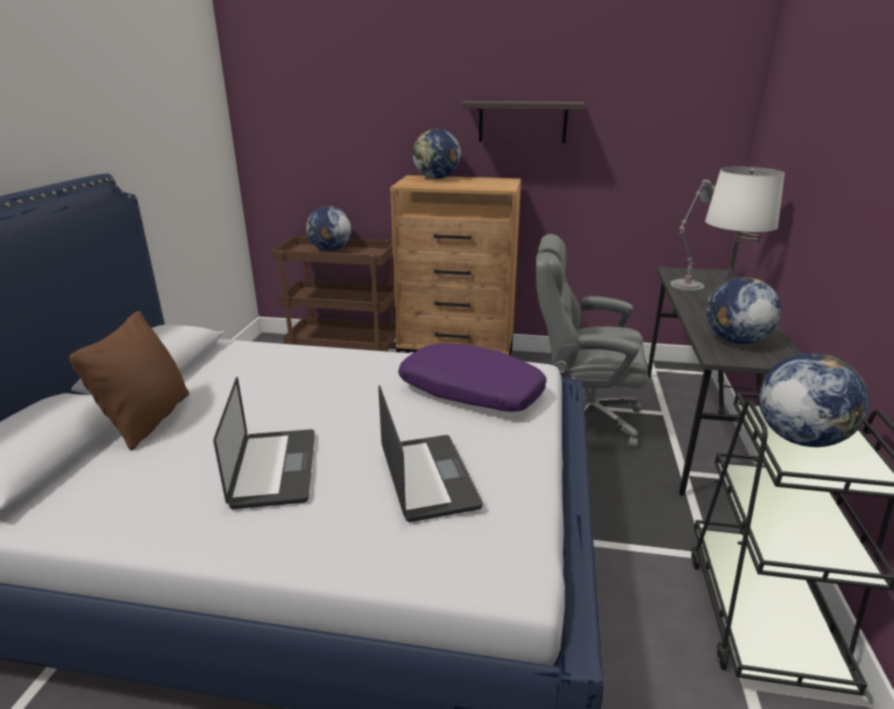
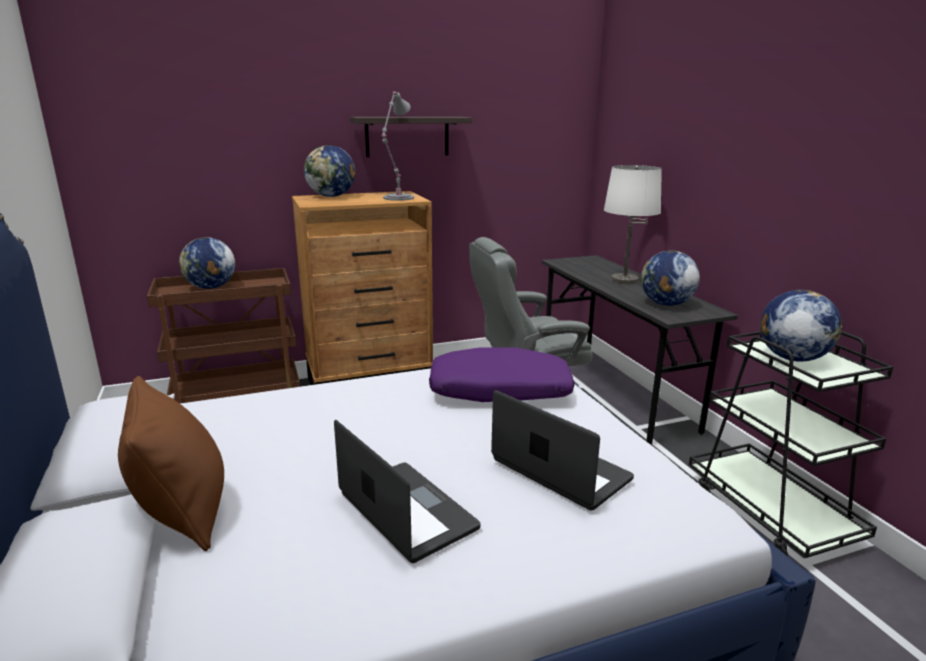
camera: 30 degrees left, 5 degrees down
grey table lamp [670,180,715,292] -> grey table lamp moved to [381,91,414,201]

